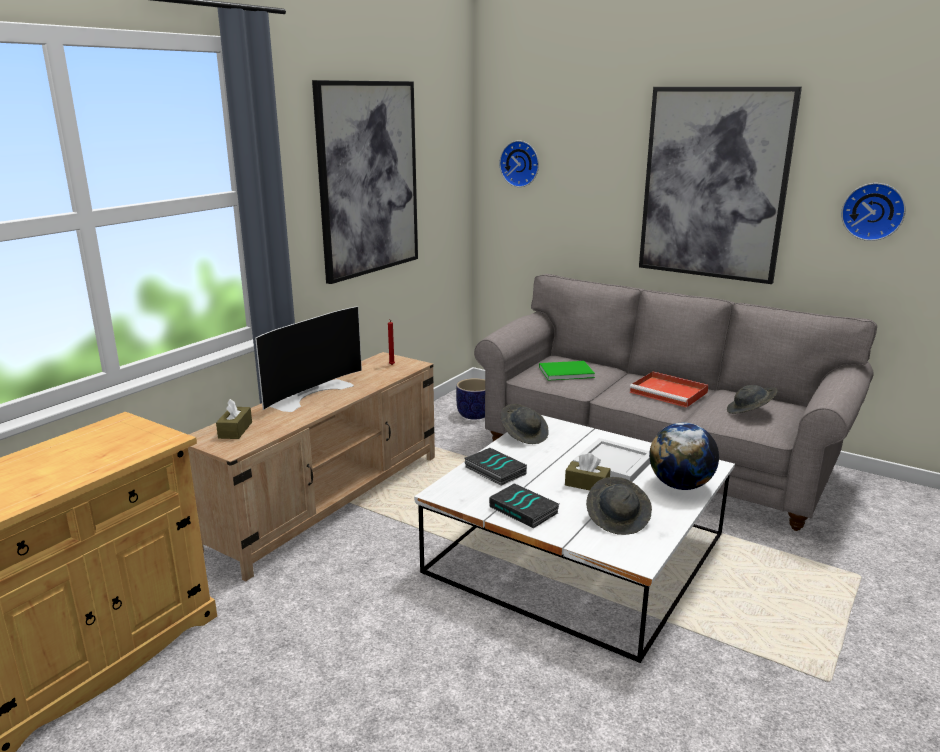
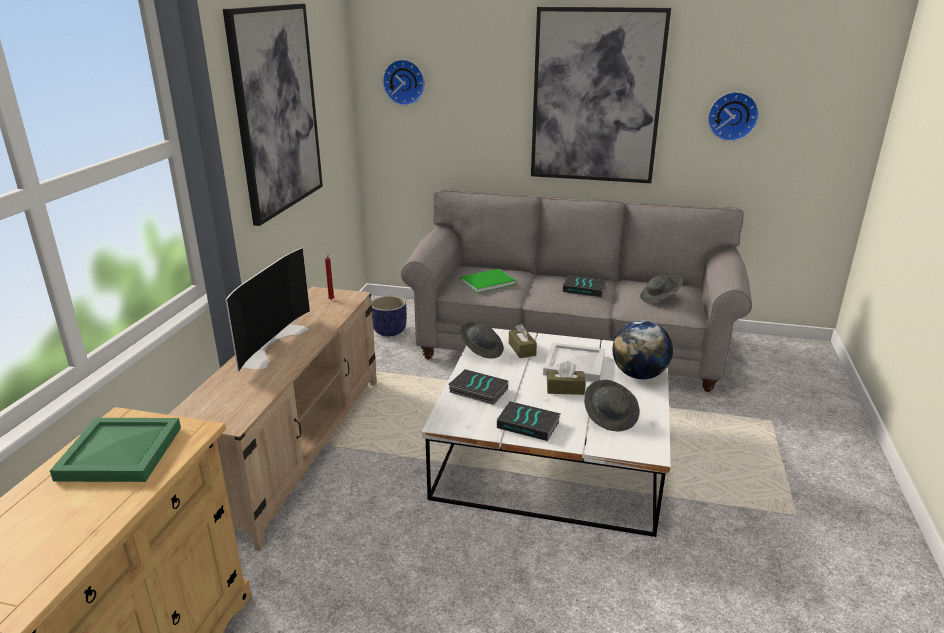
camera: 20 degrees left, 5 degrees up
brown tissue box [216,399,252,439] -> brown tissue box moved to [509,324,537,358]
red tray [629,371,709,408] -> book [563,275,608,297]
none -> green tray [50,418,181,482]

